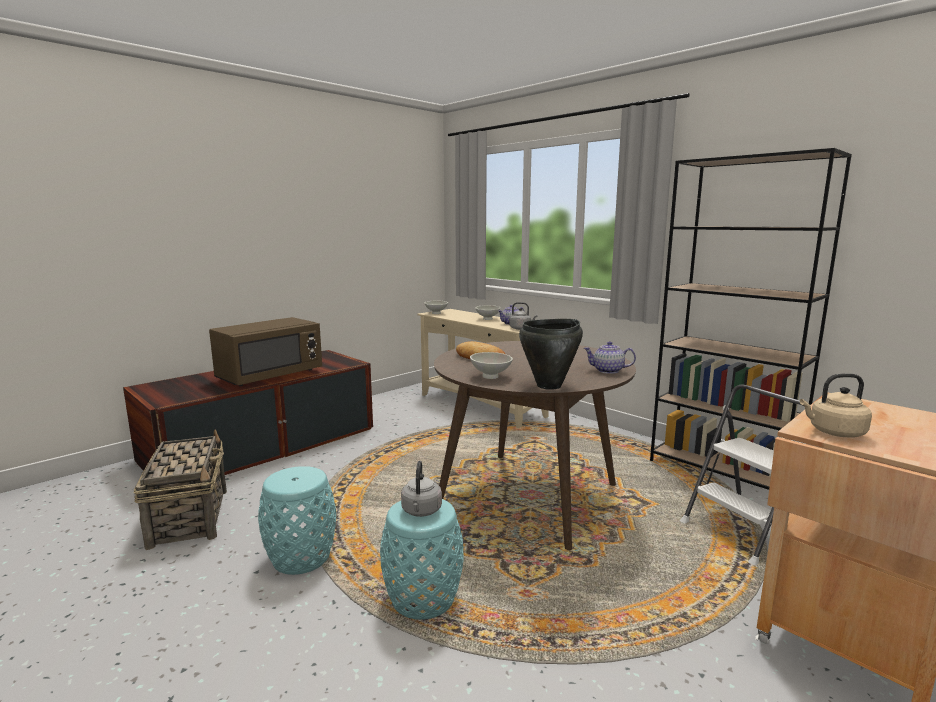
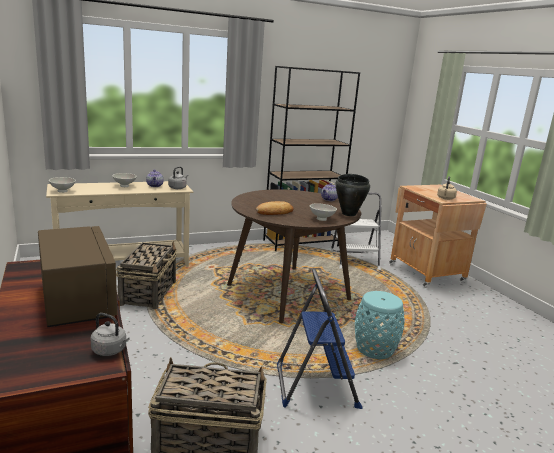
camera: 70 degrees left, 5 degrees up
turquoise stool [258,466,336,575] -> blue step ladder [277,268,363,409]
grey kettle [401,461,442,517] -> grey kettle moved to [91,313,130,356]
none -> basket [116,241,177,309]

